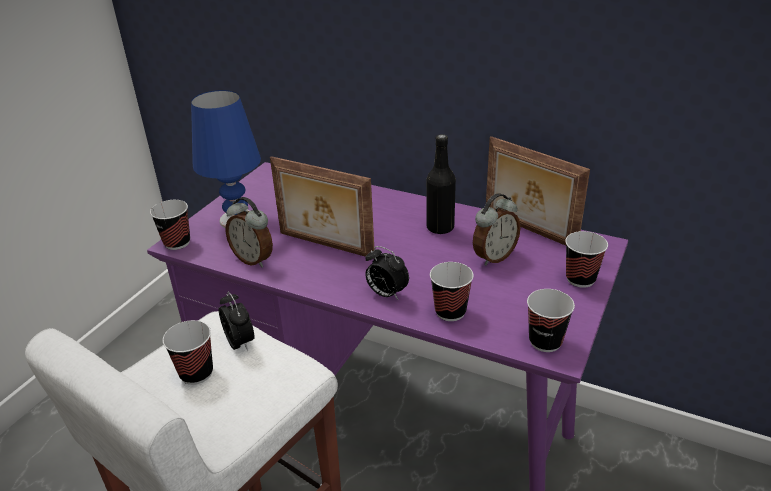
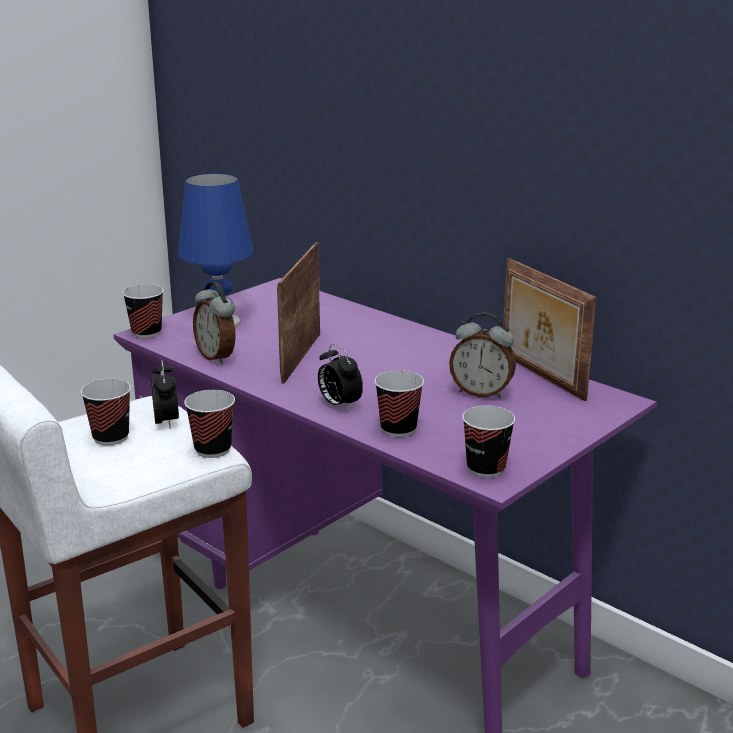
camera: 15 degrees right, 10 degrees down
picture frame [270,156,374,257] -> picture frame turned 60 degrees clockwise [277,242,320,384]
black bottle [426,134,456,235] -> none
alarm clock [473,193,521,266] -> alarm clock turned 45 degrees clockwise [449,313,516,398]
cup [565,231,608,288] -> cup moved to [184,390,235,458]

